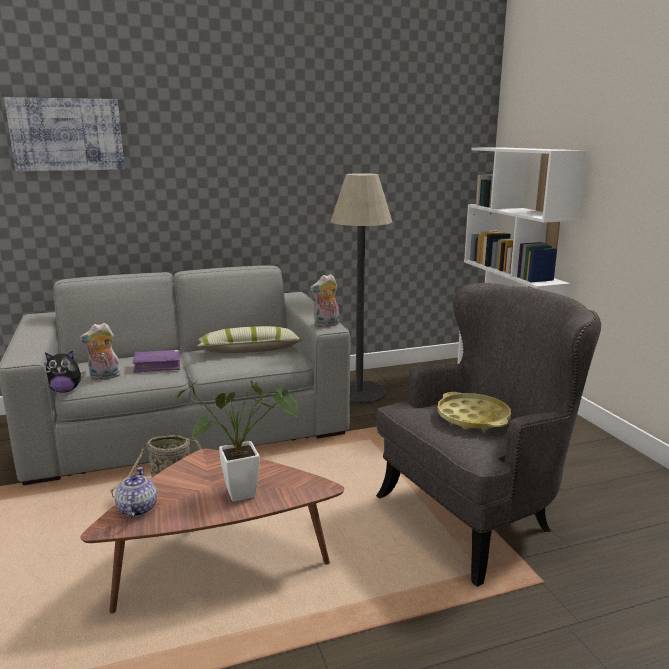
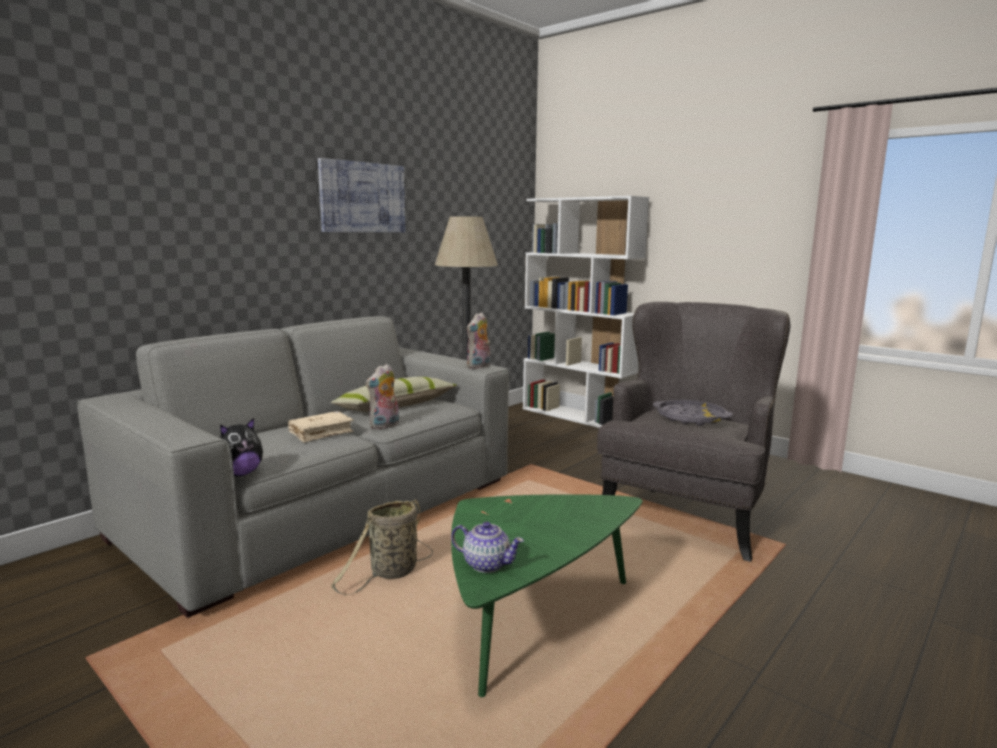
camera: 30 degrees left, 5 degrees down
picture [4,97,125,171] -> picture moved to [318,158,405,232]
plush toy [79,323,121,380] -> plush toy moved to [366,364,399,429]
brown coffee table [81,449,344,613] -> green coffee table [451,494,643,697]
teapot [115,467,157,518] -> teapot turned 150 degrees clockwise [451,522,524,573]
purple book [133,349,180,373] -> beige book [288,411,354,443]
potted plant [177,381,298,502] -> none
yellow tray [437,392,511,430] -> grey tray [653,400,733,426]

